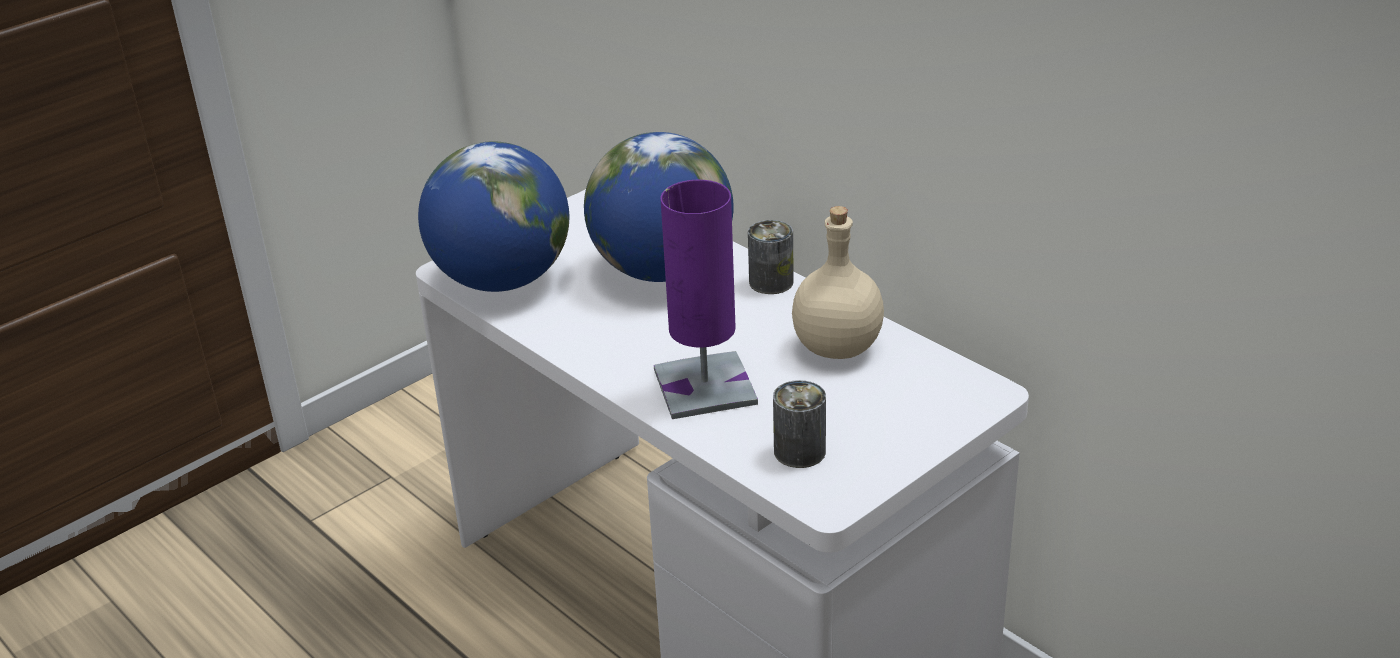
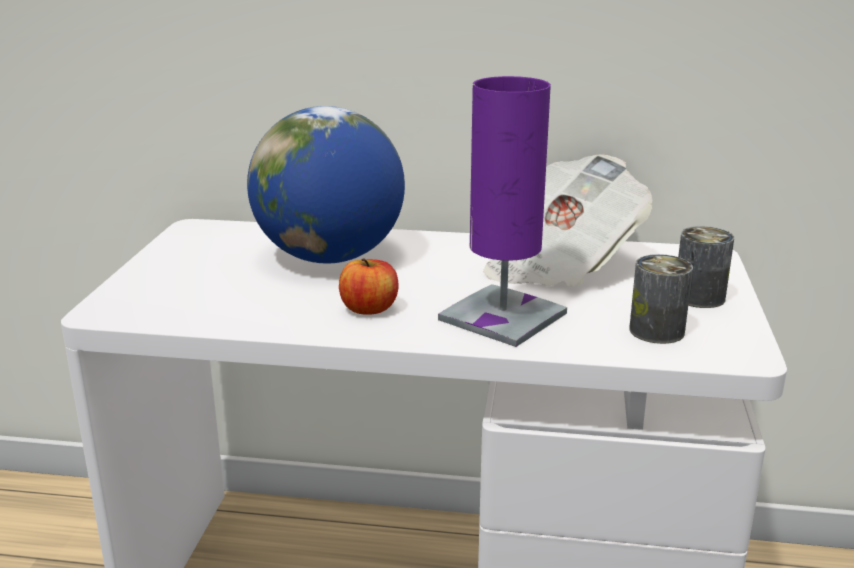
camera: 40 degrees left, 10 degrees down
globe [418,141,569,292] -> none
can [748,220,794,294] -> can moved to [678,226,734,308]
beige bottle [792,206,884,359] -> newspaper [484,154,652,287]
none -> apple [339,258,399,315]

